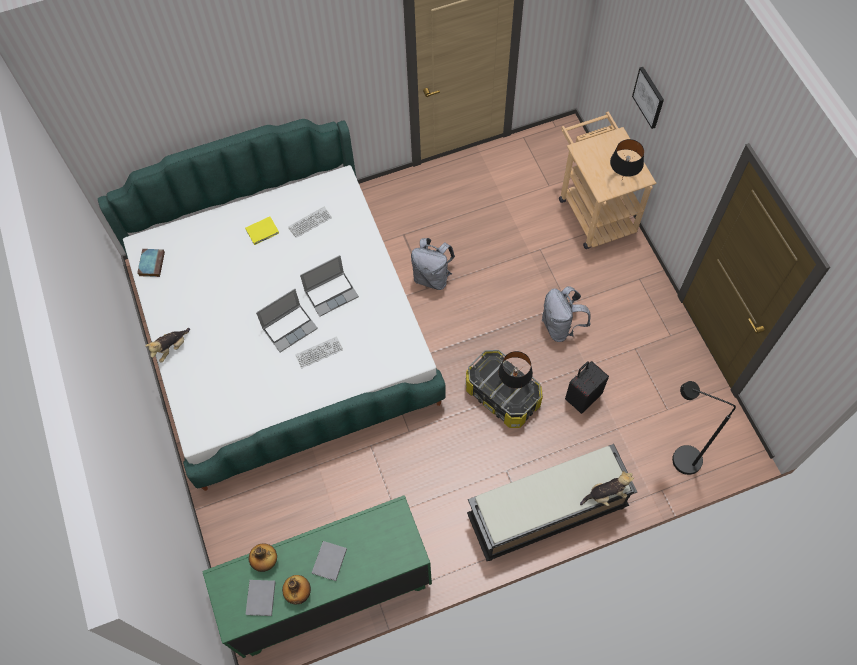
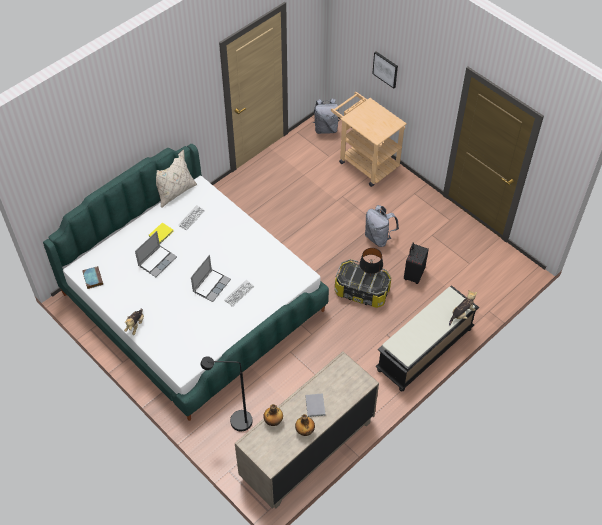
camera: 25 degrees left, 10 degrees down
green dresser [202,495,432,658] -> beige dresser [235,351,379,509]
grey book [246,580,276,616] -> none
laptop [300,255,359,317] -> laptop moved to [135,231,177,277]
grey backpack [411,238,455,290] -> grey backpack moved to [313,98,339,134]
black table lamp [610,139,644,179] -> none
black floor lamp [672,381,736,475] -> black floor lamp moved to [200,356,253,431]
none -> beige pillow [156,150,197,208]

